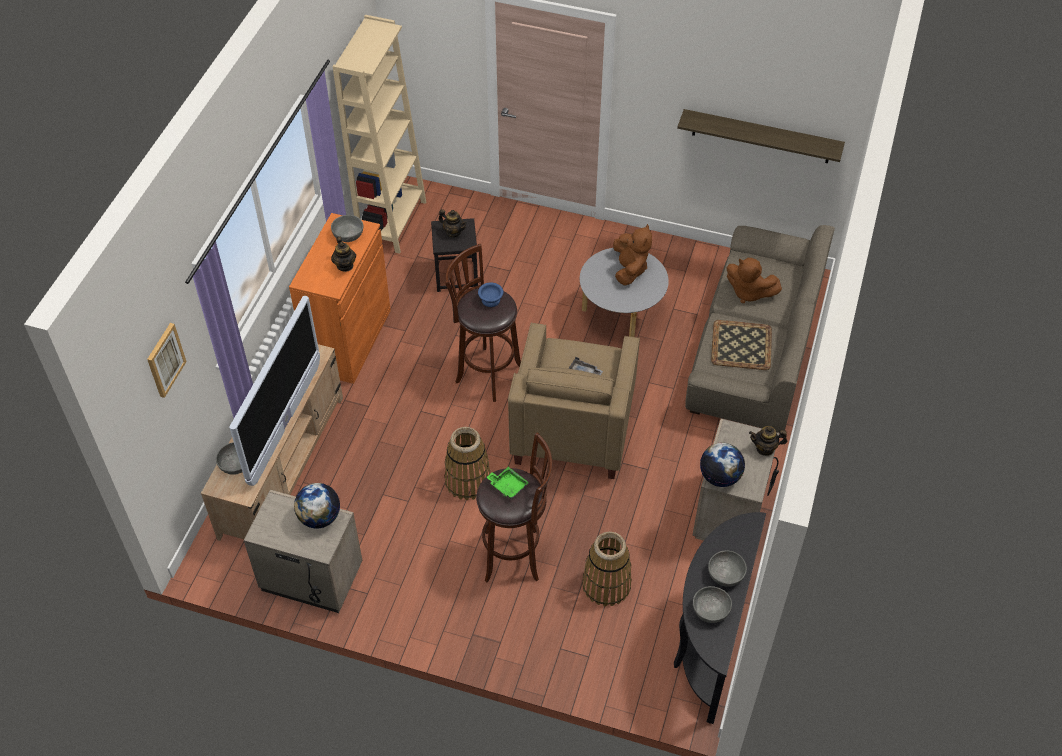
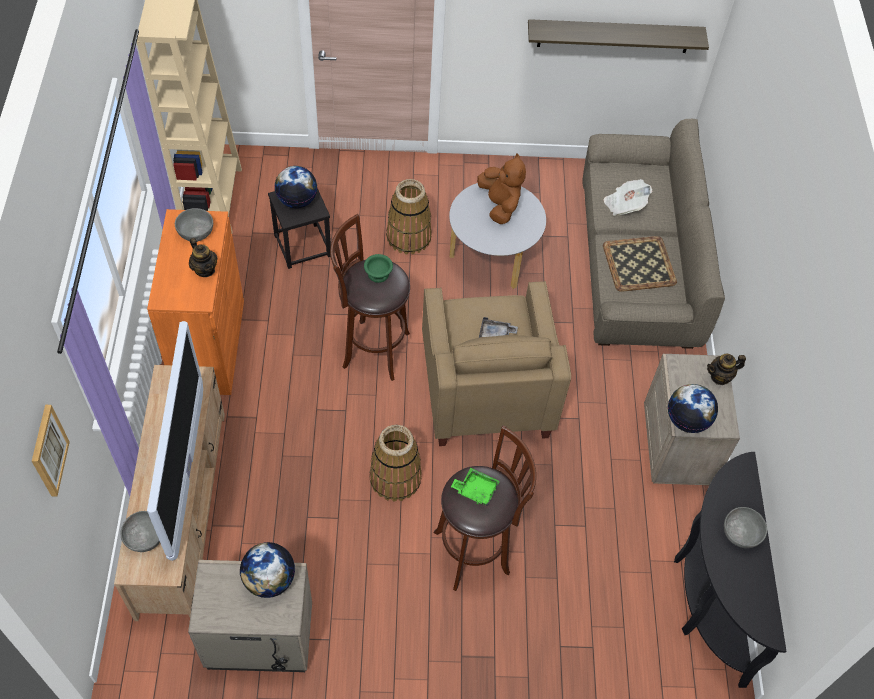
camera: 20 degrees left, 5 degrees up
teapot [439,209,467,237] -> globe [275,166,317,208]
blue bowl [478,282,503,307] -> green bowl [364,254,393,283]
basket [582,532,632,606] -> basket moved to [386,179,432,255]
grey bowl [693,586,732,623] -> none
brown plush toy [726,258,782,303] -> newspaper [603,179,652,216]

